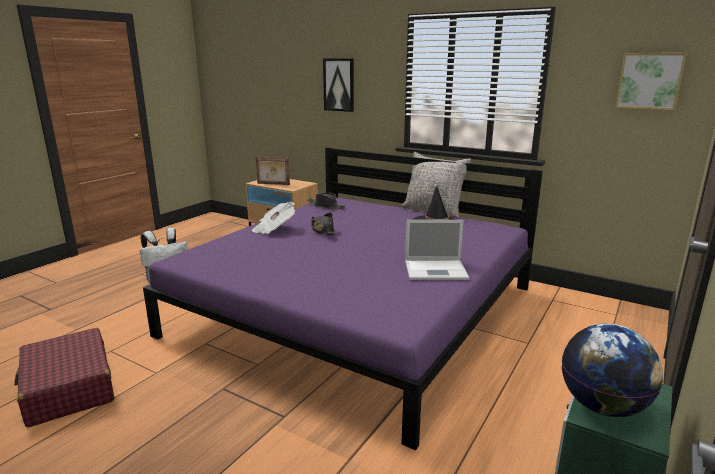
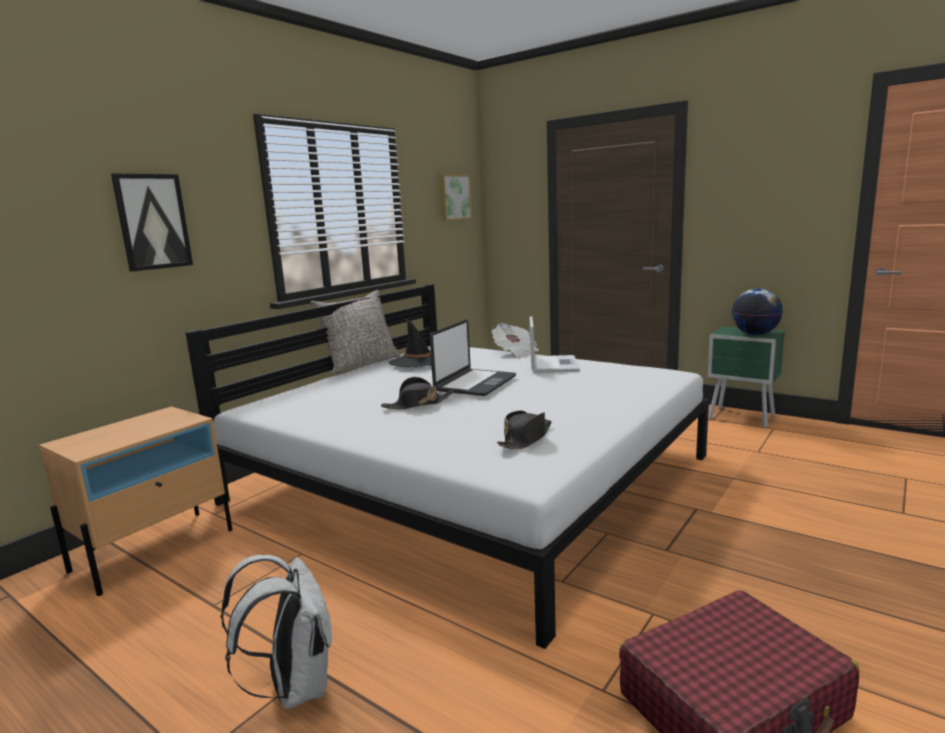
camera: 85 degrees left, 5 degrees down
purple bed [143,147,543,450] -> white bed [185,284,709,649]
newspaper [252,202,295,234] -> newspaper moved to [491,323,539,358]
picture frame [256,157,290,185] -> none
black hat [307,193,346,209] -> black hat moved to [497,410,552,449]
none -> laptop [430,320,516,396]

